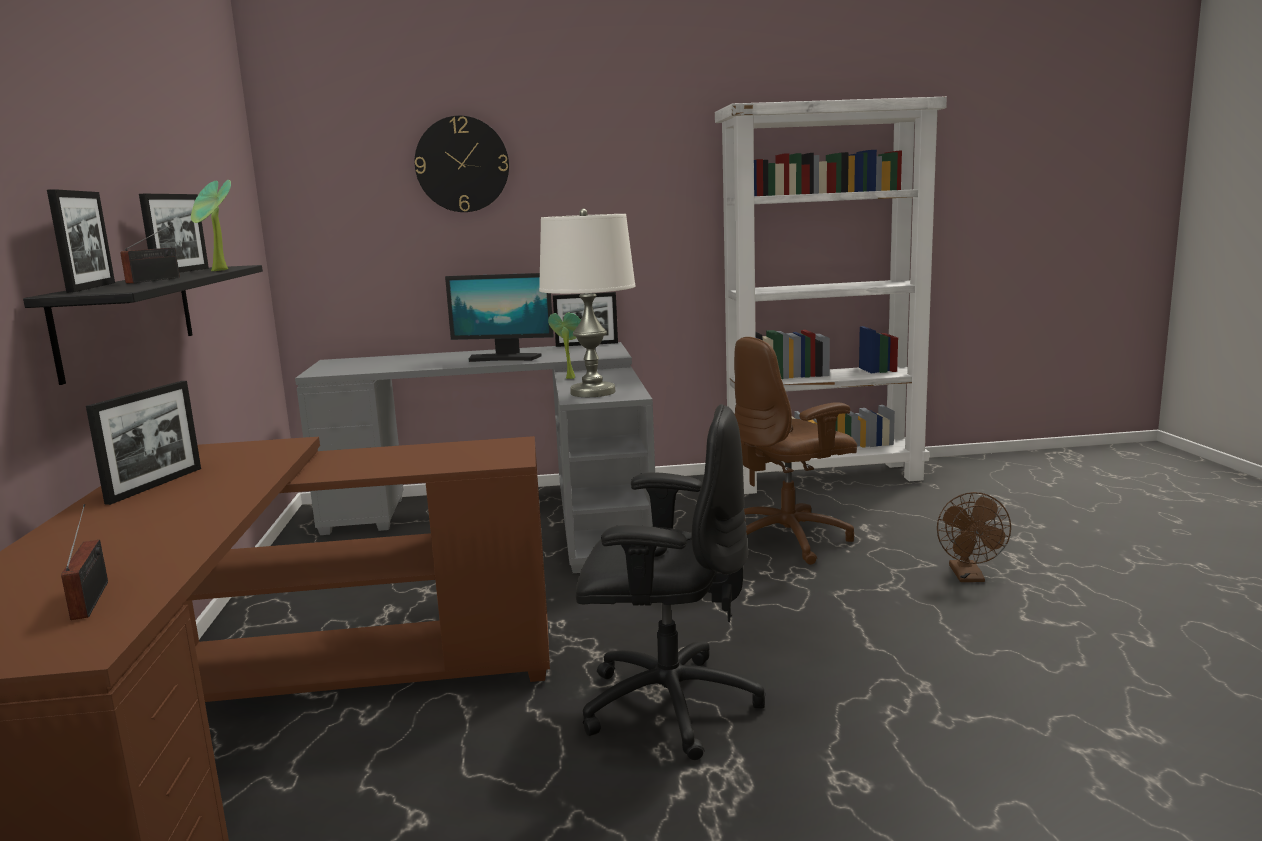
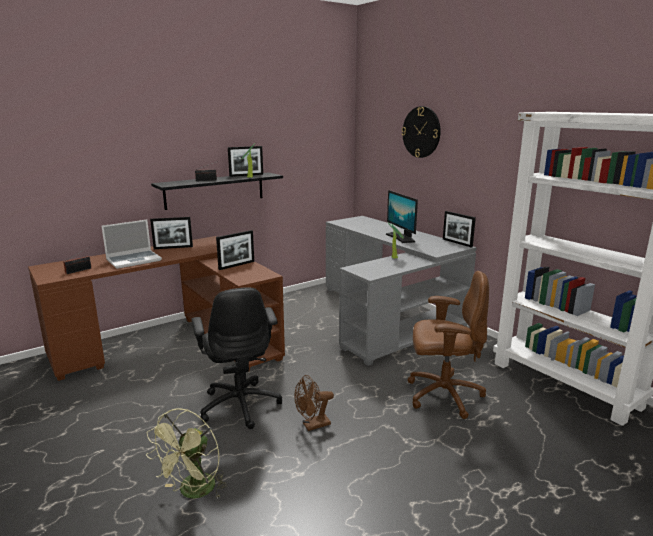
camera: 60 degrees right, 5 degrees up
picture frame [47,189,115,293] -> picture frame moved to [216,230,254,270]
white table lamp [539,209,636,397] -> none
brown office chair [734,337,857,565] -> brown office chair turned 150 degrees clockwise [407,271,489,419]
brown fan [937,492,1011,582] -> brown fan moved to [295,375,334,431]
none -> laptop [102,220,162,269]
none -> green fan [146,408,227,499]

